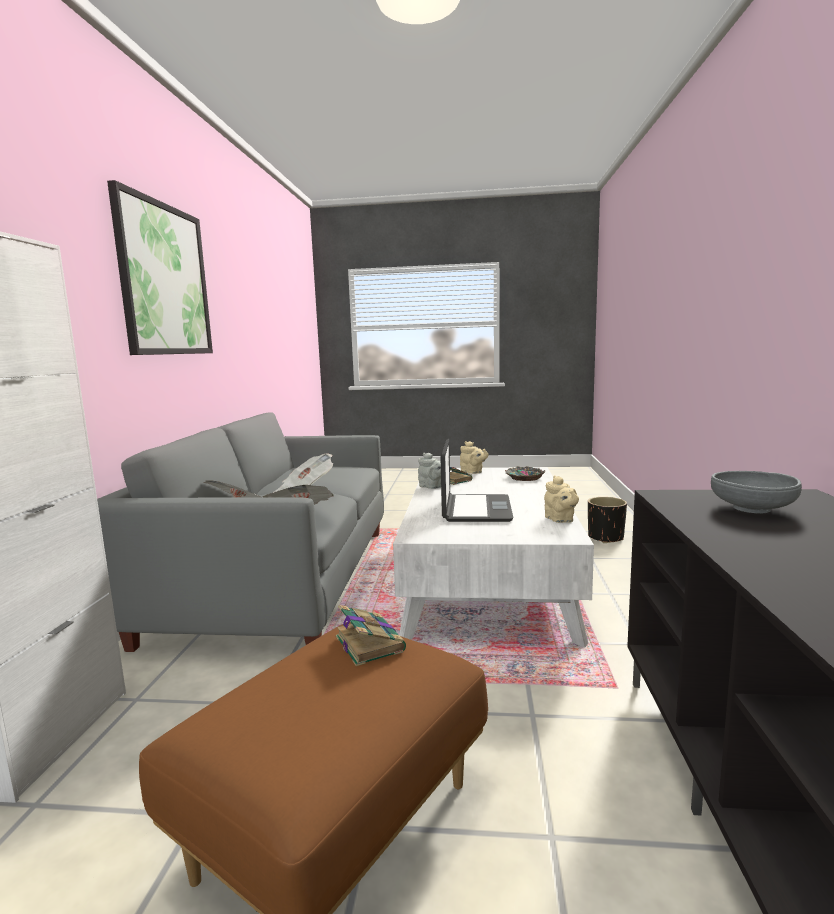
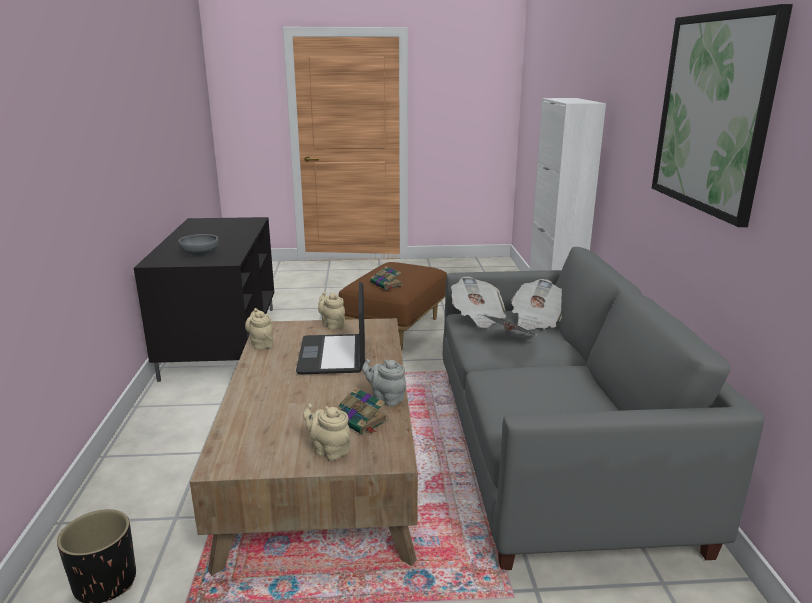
camera: 170 degrees right, 10 degrees up
white coffee table [393,467,594,648] -> brown coffee table [190,318,418,576]
bowl [505,466,545,481] -> none
none -> beige teapot [318,292,345,330]

